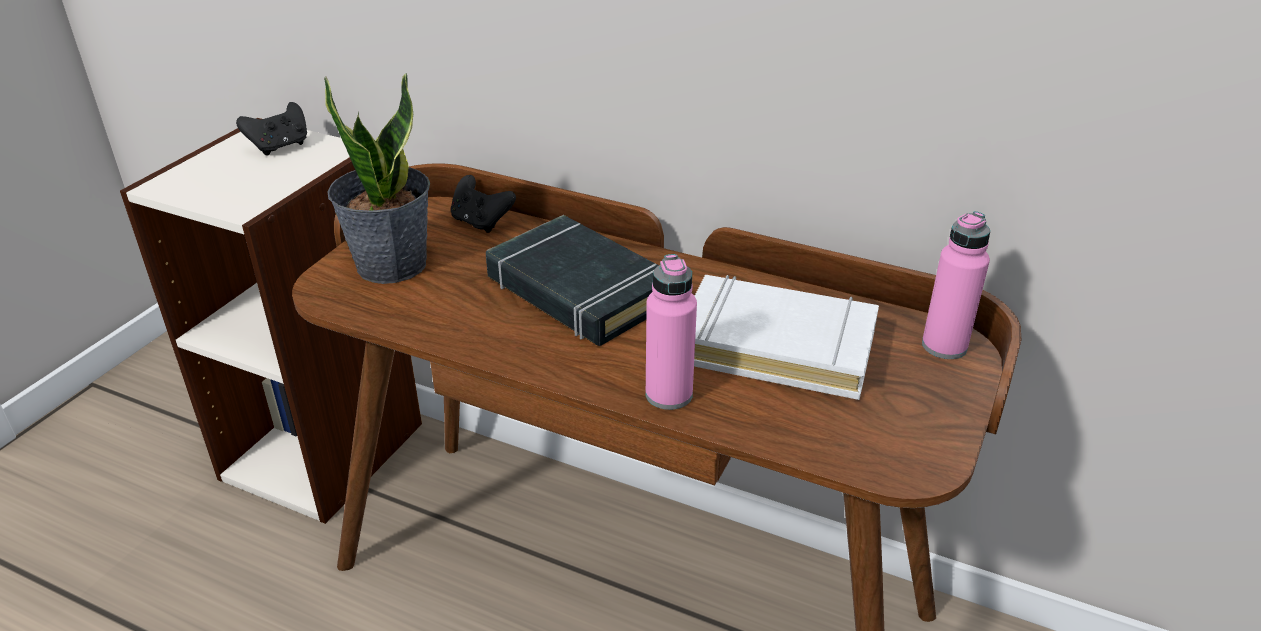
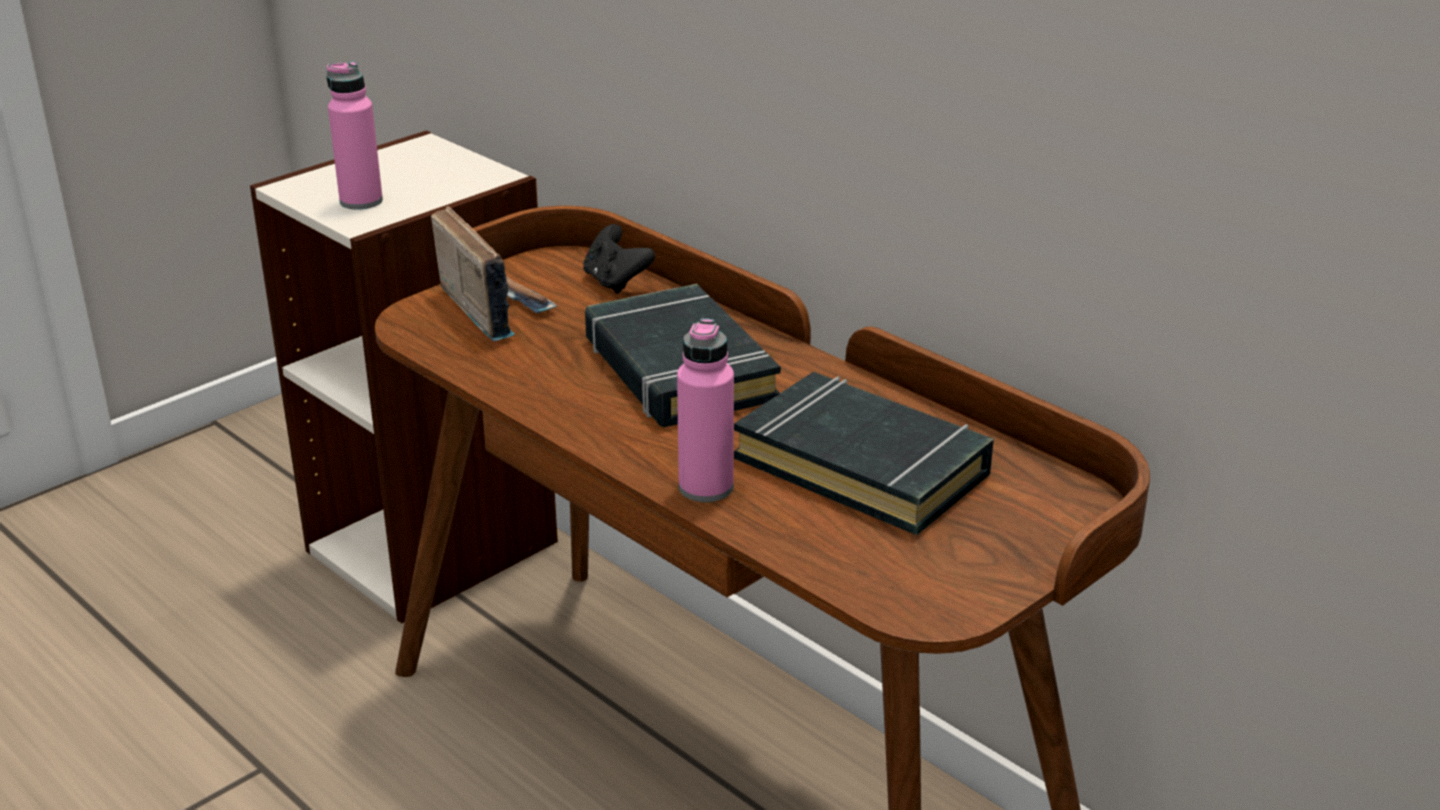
camera: 20 degrees right, 5 degrees down
black game controller [236,102,307,156] -> none
potted plant [324,73,430,284] -> radio [431,206,557,341]
white book [694,275,879,400] -> black book [734,372,994,535]
pink bottle [922,211,990,359] -> pink bottle moved to [327,62,383,210]

